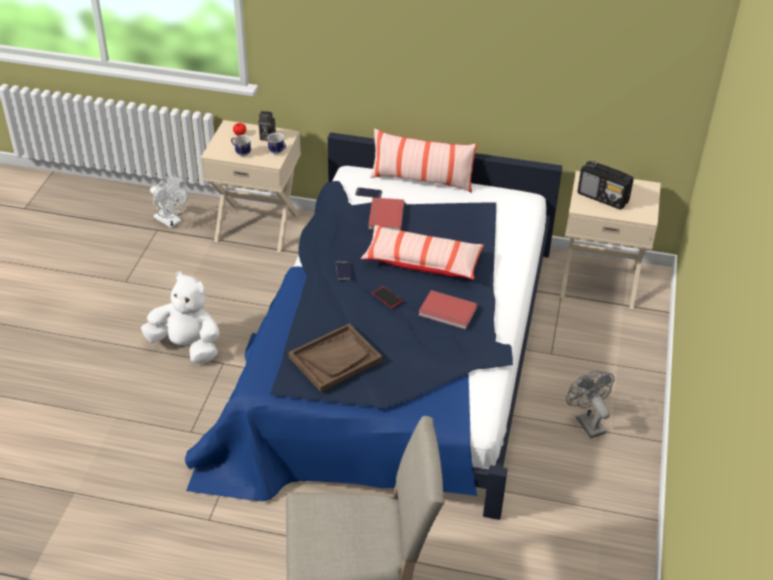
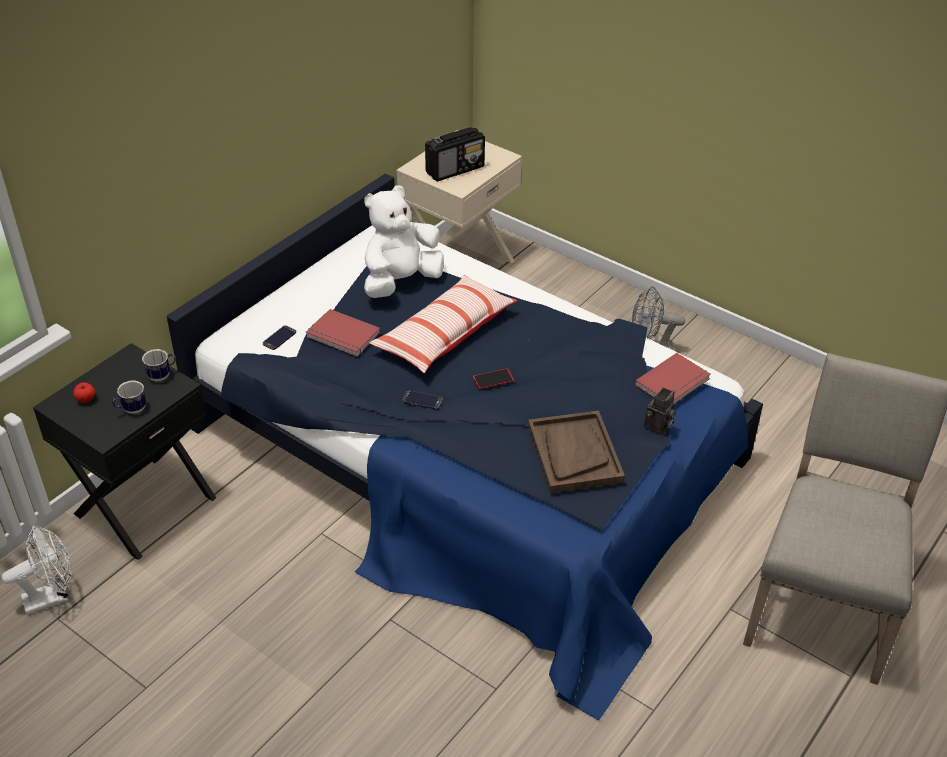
camera: 65 degrees left, 0 degrees up
white plush toy [141,272,219,364] -> white plush toy moved to [364,185,444,298]
beige nightstand [201,120,301,252] -> black nightstand [33,343,216,560]
camera [258,111,276,141] -> camera moved to [644,388,675,435]
pillow [370,128,477,193] -> none
red book [418,290,478,330] -> red book moved to [635,353,711,404]

